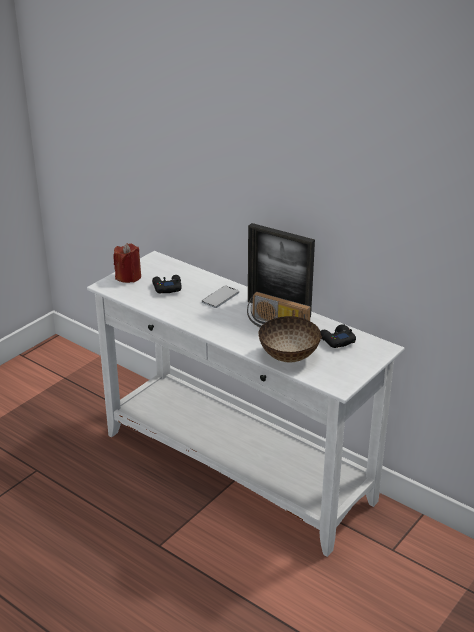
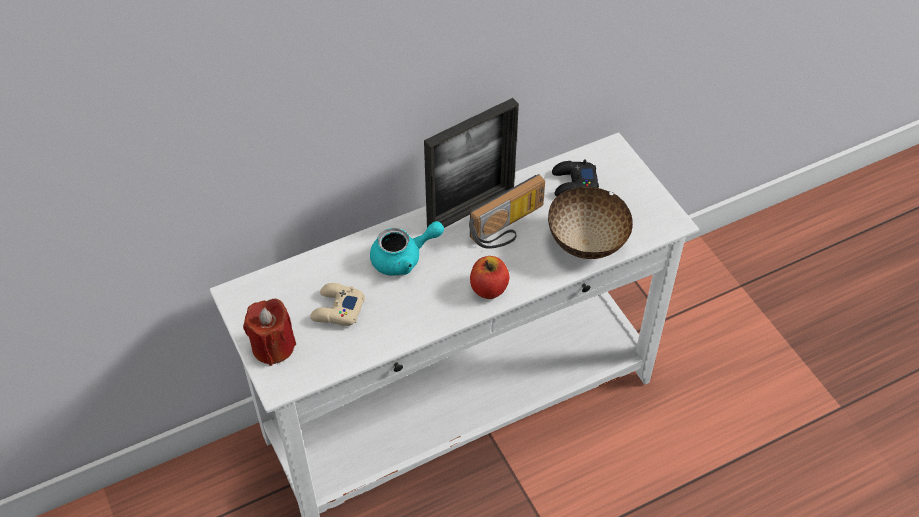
camera: 65 degrees left, 20 degrees up
black game controller [152,275,182,293] -> beige game controller [310,283,365,326]
phone [202,286,239,308] -> turquoise teapot [370,221,444,276]
none -> apple [470,256,510,299]

